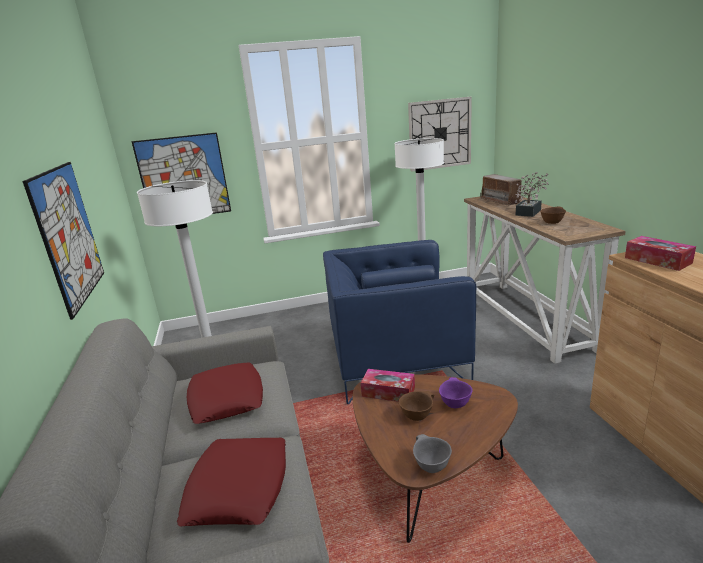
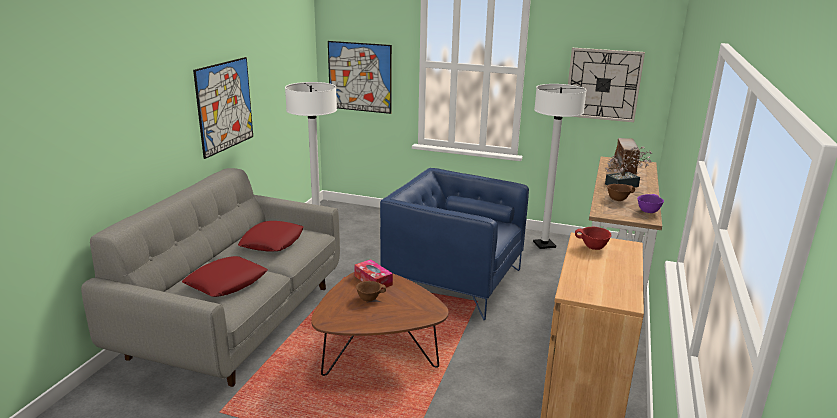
camera: 30 degrees right, 0 degrees up
grey bowl [413,434,452,473] -> none
purple bowl [439,377,473,408] -> purple bowl moved to [637,194,664,213]
tissue box [625,236,696,271] -> red bowl [575,227,611,250]

